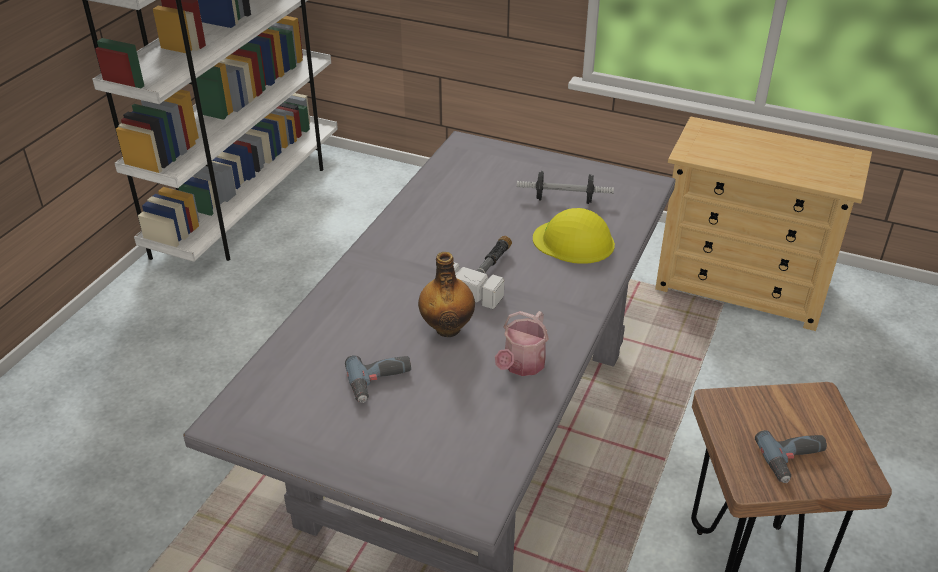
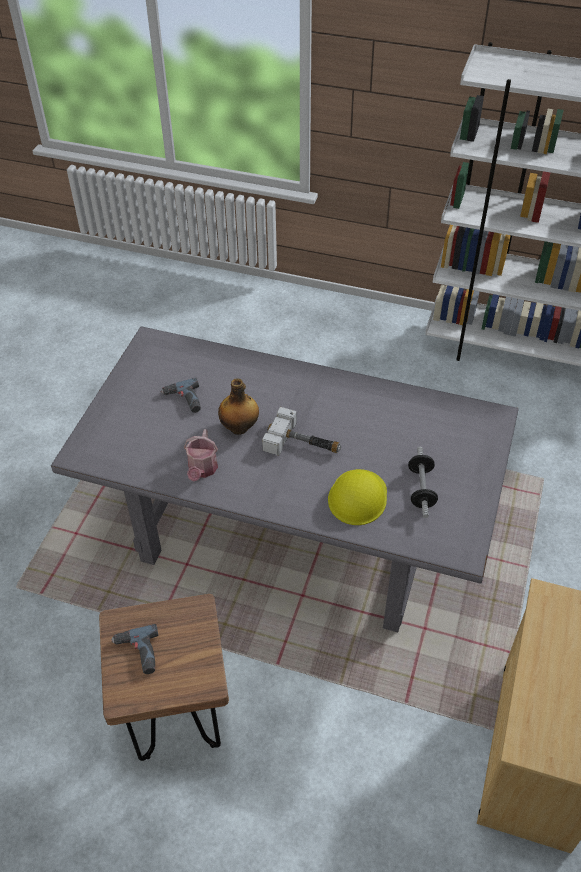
camera: 85 degrees right, 10 degrees up
watering can [495,311,549,376] -> watering can turned 105 degrees counterclockwise [184,429,218,482]

